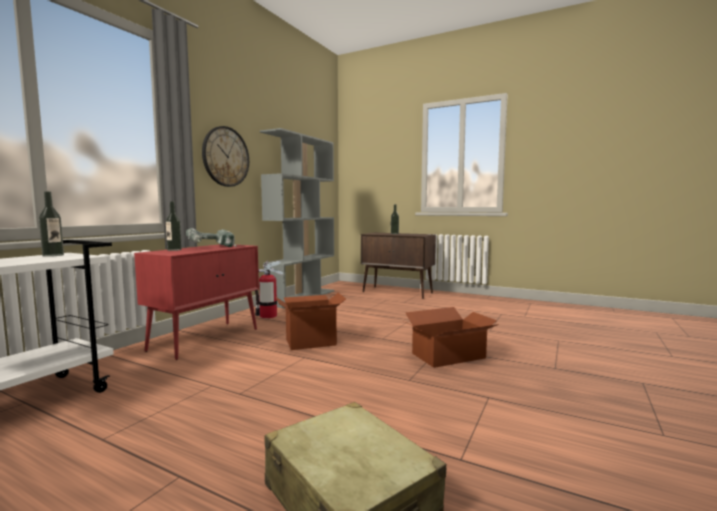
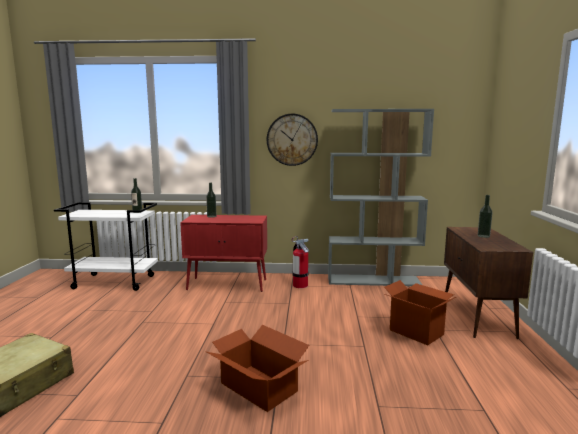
camera: 65 degrees right, 5 degrees up
power drill [186,228,236,247] -> none
cardboard box [276,293,346,350] -> cardboard box moved to [384,280,456,345]

